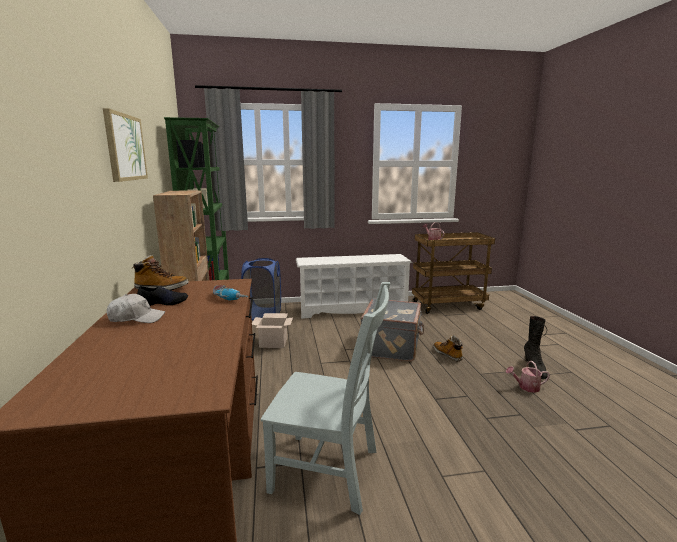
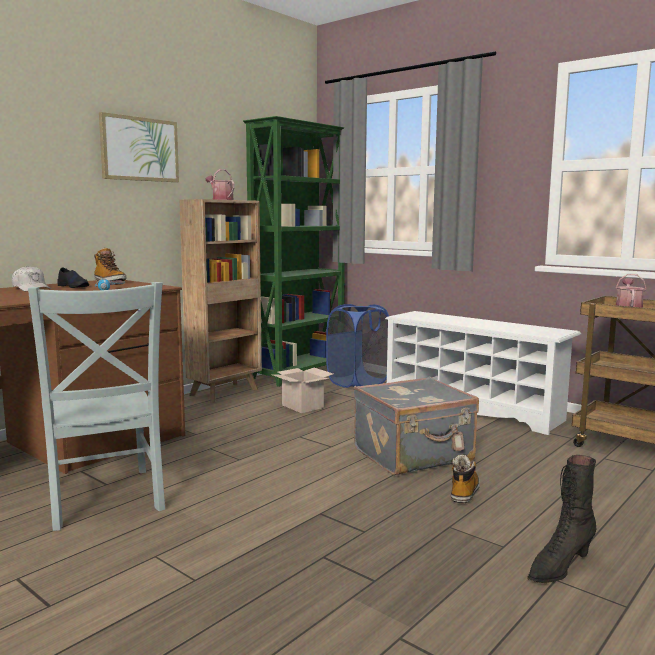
camera: 50 degrees right, 5 degrees down
watering can [506,361,550,393] -> watering can moved to [206,169,235,200]

